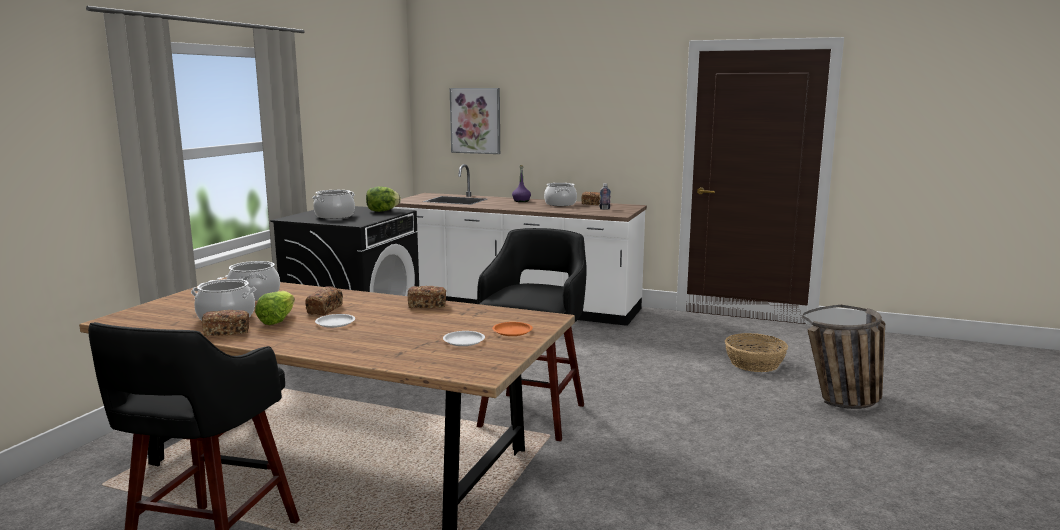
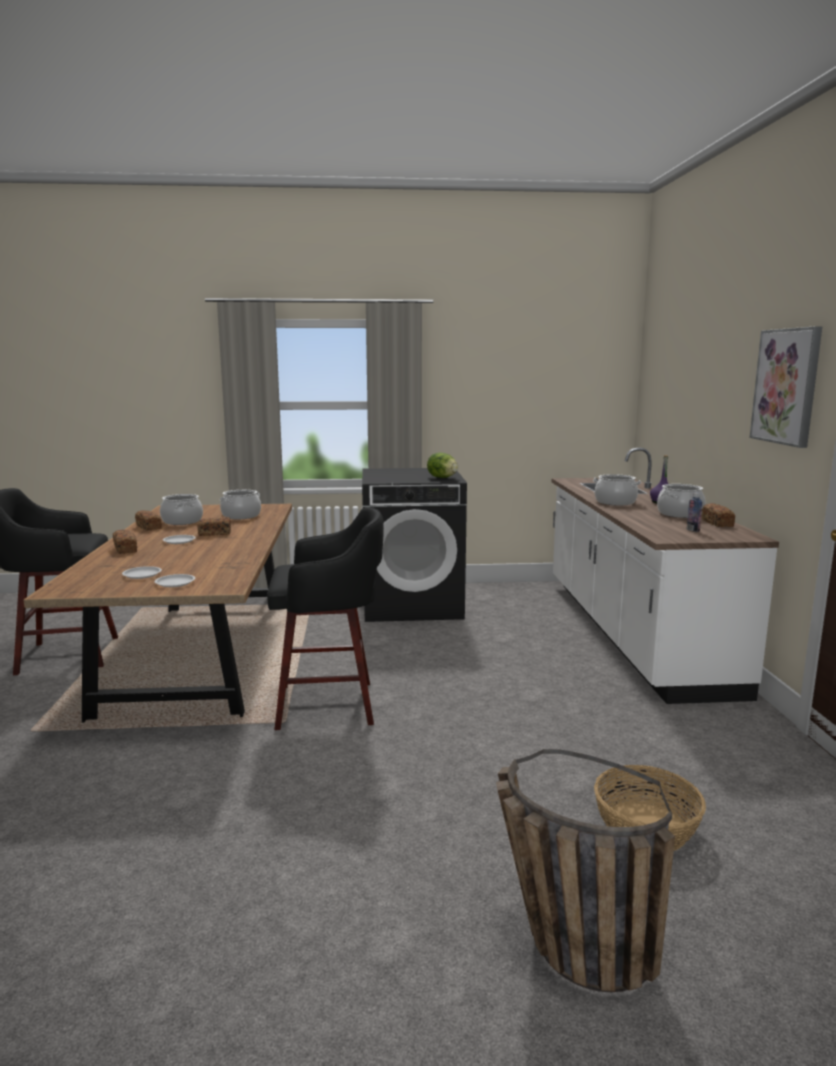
camera: 65 degrees right, 0 degrees up
lettuce [255,291,295,325] -> none
cooking pot [312,190,355,219] -> cooking pot moved to [593,474,641,506]
bread [408,286,446,308] -> bread moved to [113,530,137,554]
picture [450,88,500,154] -> picture moved to [750,326,822,448]
orange plate [492,322,533,336] -> white plate [155,574,195,587]

